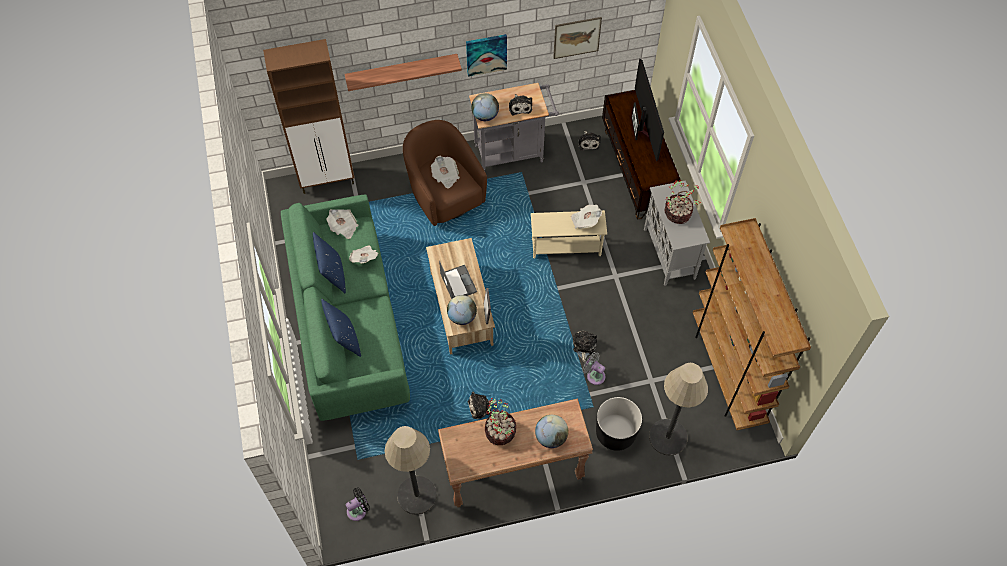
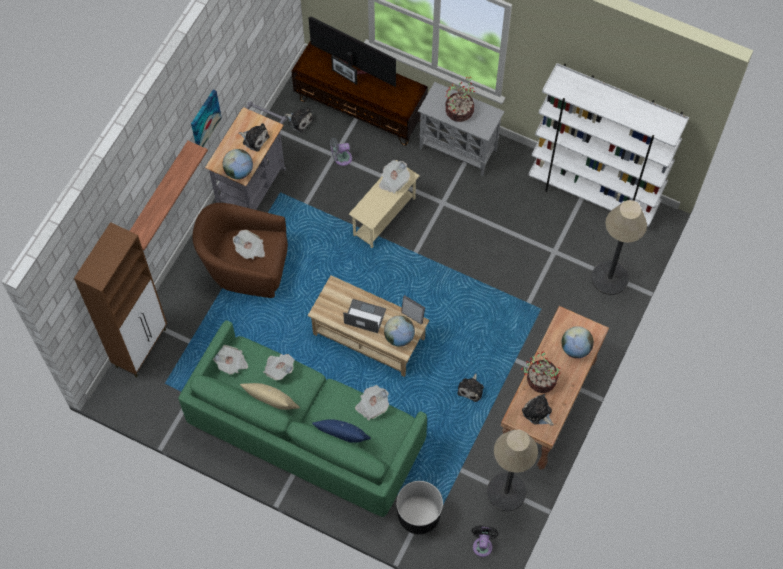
camera: 50 degrees left, 5 degrees up
blue pillow [313,232,346,293] -> beige pillow [240,383,300,410]
picture [553,17,602,59] -> none
plush toy [573,331,597,362] -> plush toy moved to [522,394,554,426]
grey fan [582,352,605,385] -> grey fan moved to [330,138,352,166]
black planter [596,397,642,451] -> black planter moved to [396,481,443,534]
brown bookcase [693,218,811,430] -> white bookcase [528,63,689,227]
none -> newspaper [355,385,389,421]

